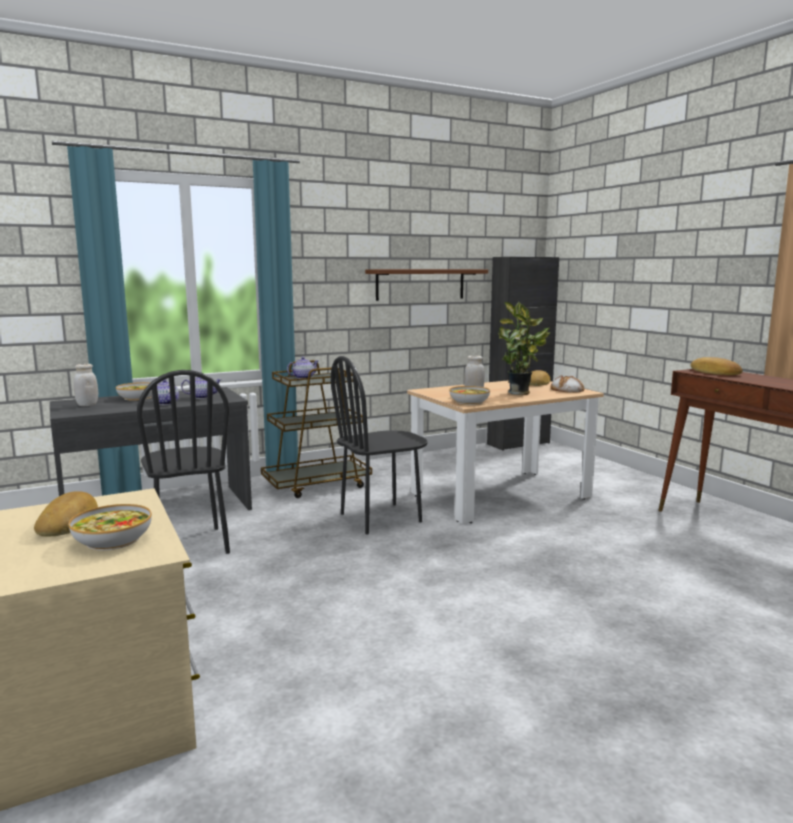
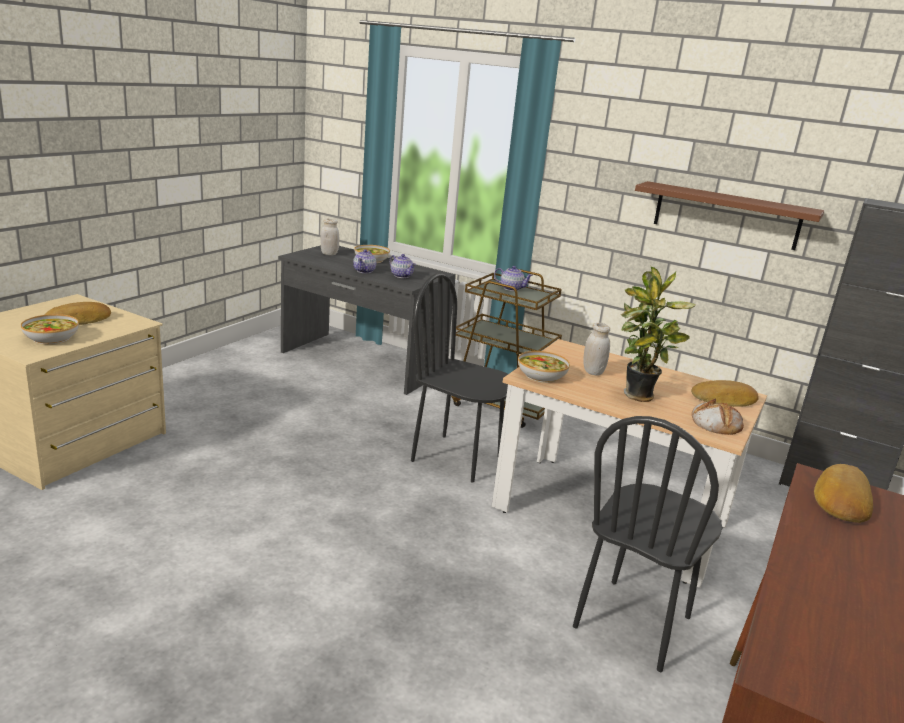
camera: 55 degrees right, 10 degrees up
black chair [137,370,230,554] -> black chair moved to [573,416,723,672]

